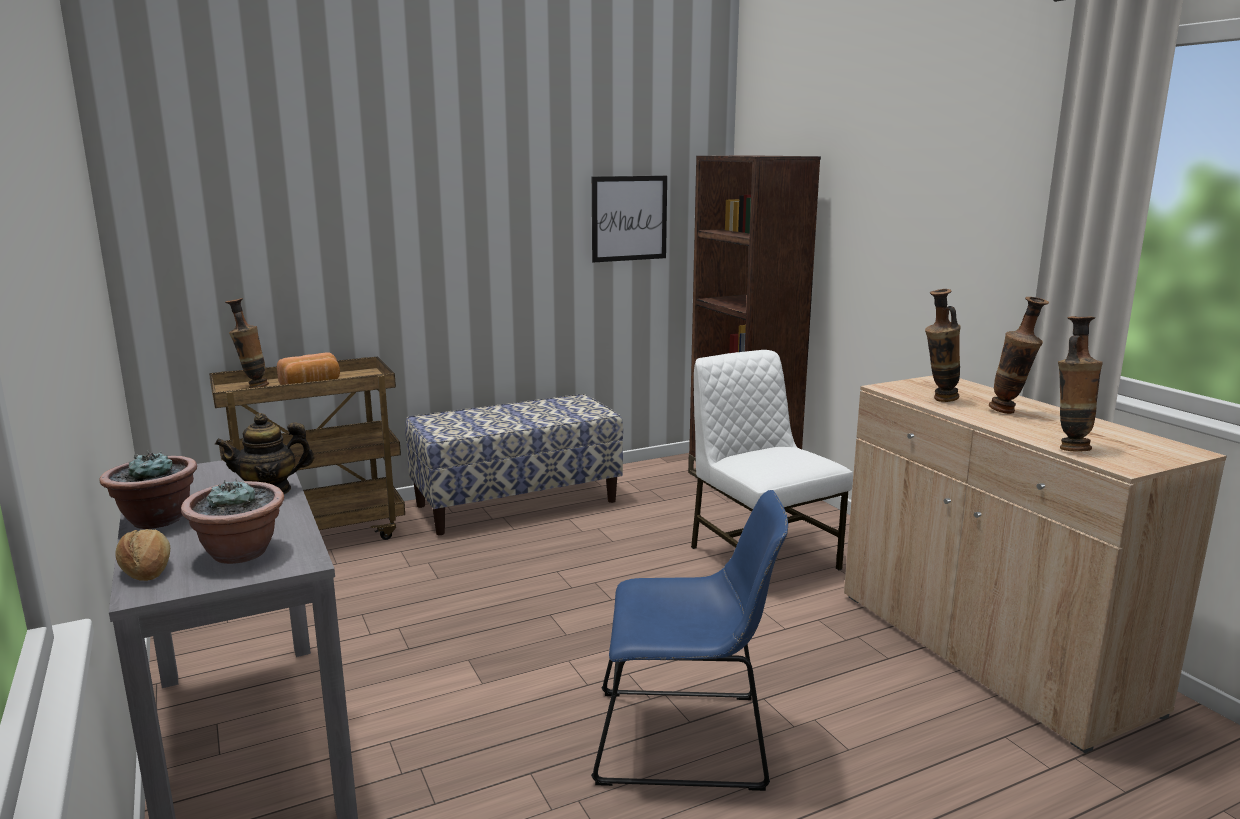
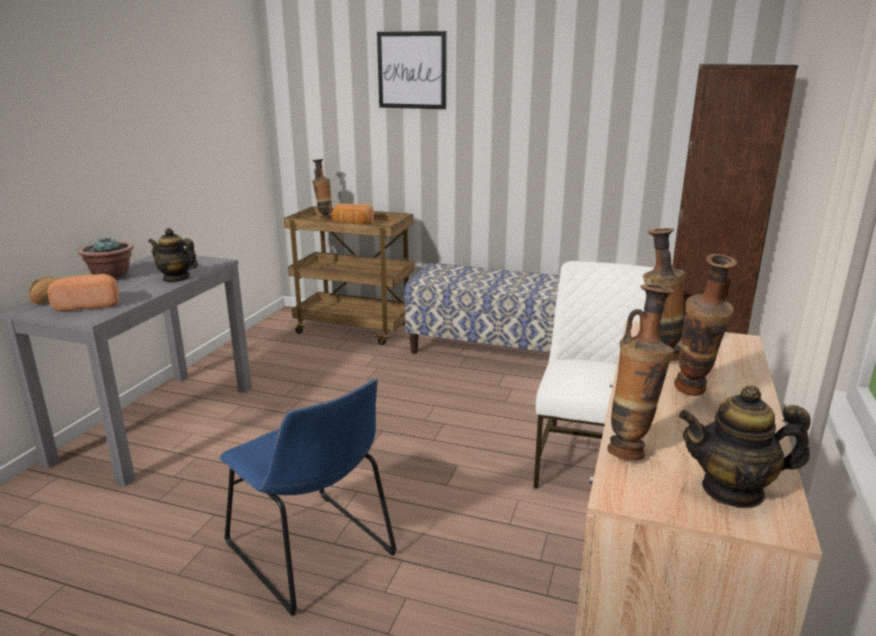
camera: 45 degrees right, 5 degrees up
potted plant [181,479,284,564] -> bread [48,274,119,311]
picture [592,176,667,262] -> picture moved to [377,31,447,109]
none -> teapot [678,385,811,508]

